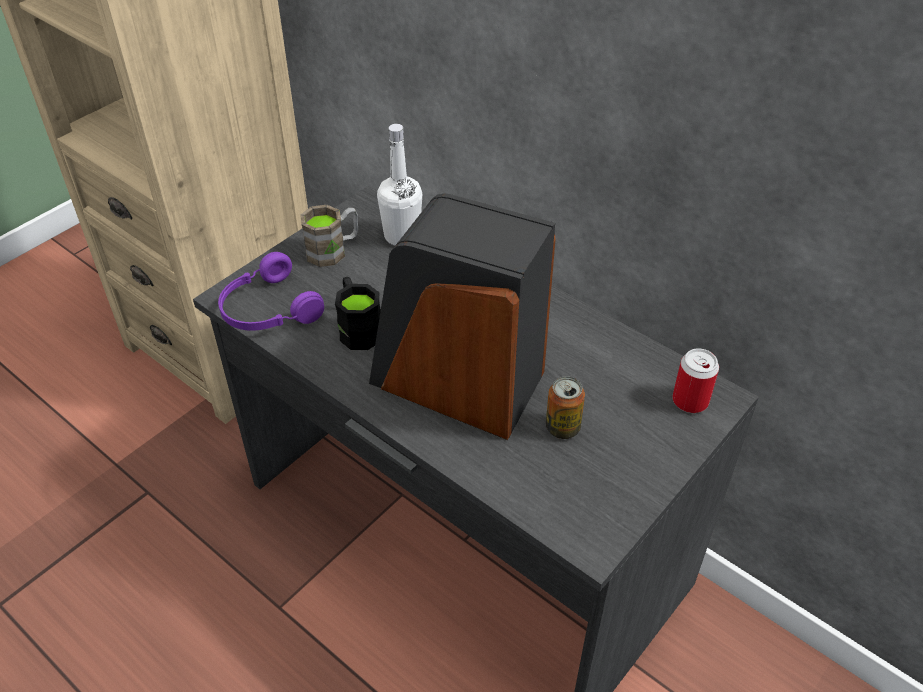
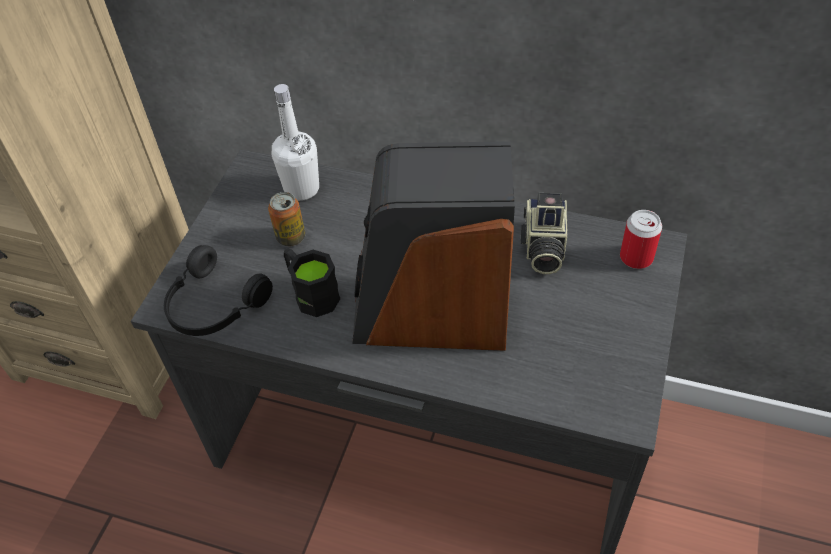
camera: 20 degrees left, 5 degrees up
purple headphones [218,252,324,331] -> black headphones [164,245,273,336]
brown mug [300,205,358,267] -> none
can [546,376,585,439] -> can moved to [268,192,306,246]
none -> camera [521,193,568,274]

